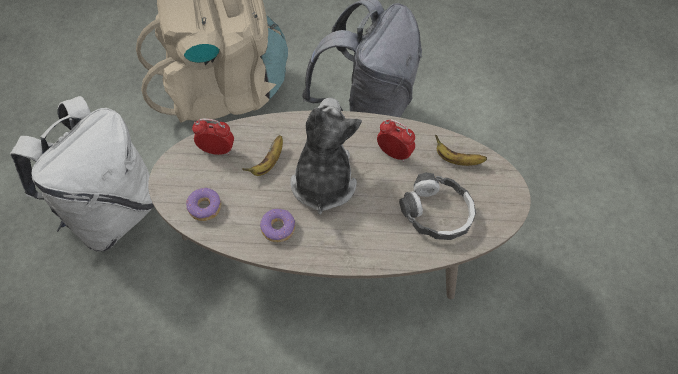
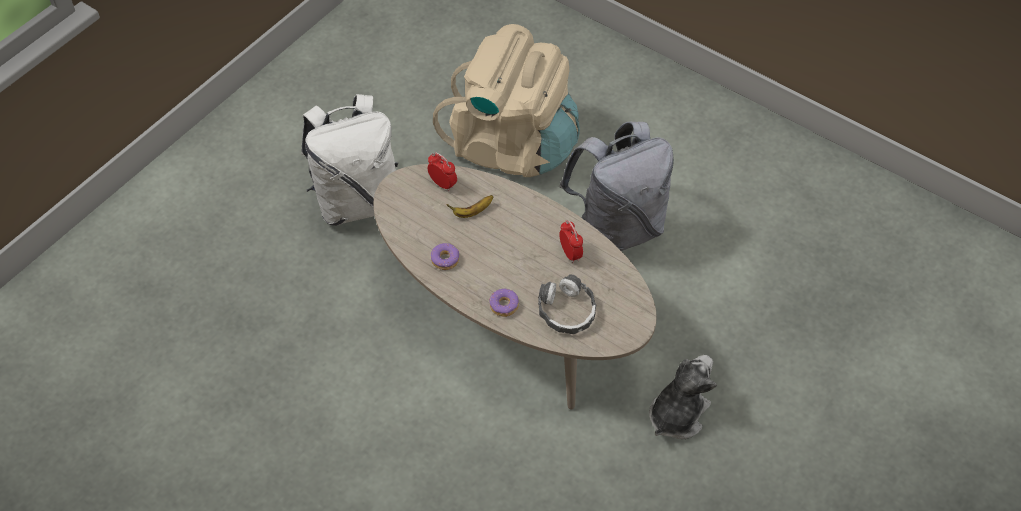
camera: 35 degrees right, 5 degrees down
donut [186,188,221,221] -> donut moved to [489,289,519,317]
plush toy [290,97,362,215] -> plush toy moved to [649,355,717,439]
banana [435,134,487,166] -> none

